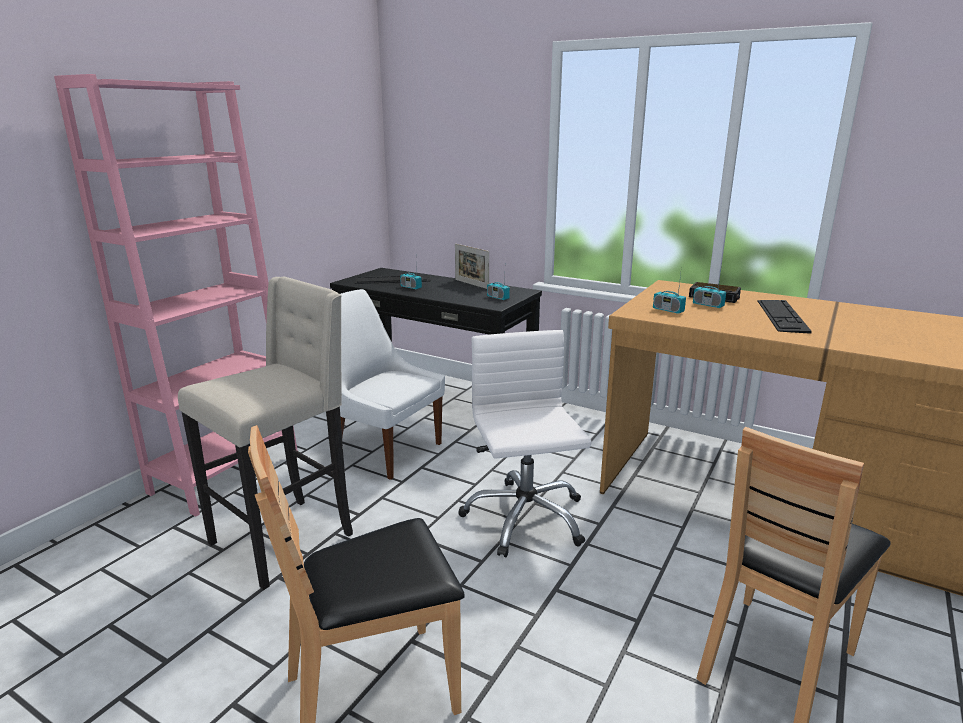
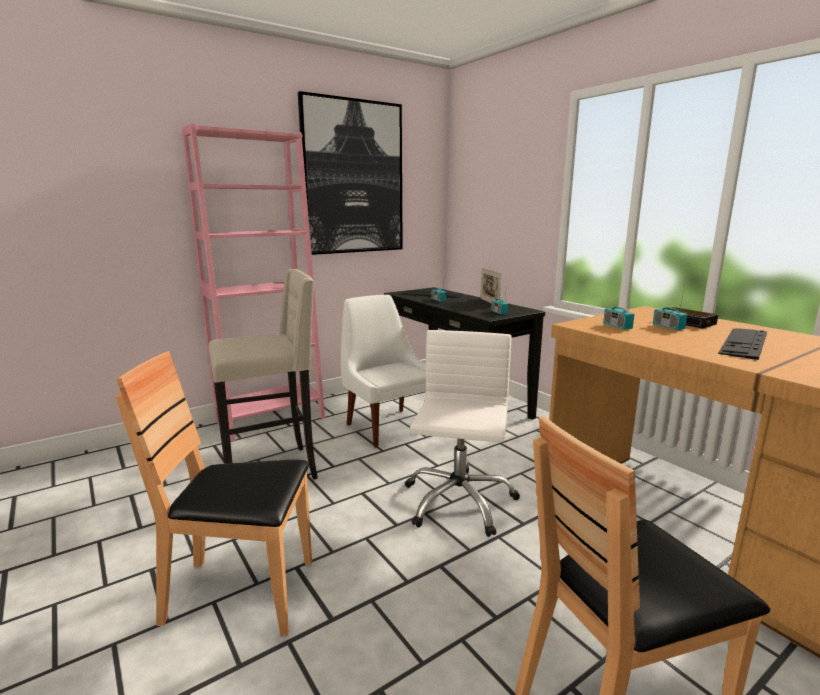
camera: 25 degrees right, 5 degrees down
none -> picture [298,91,403,255]

